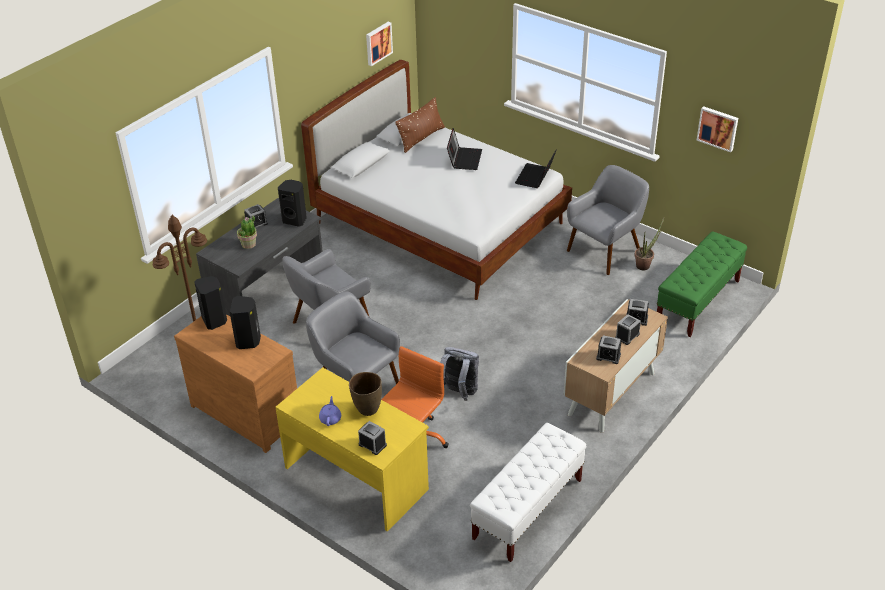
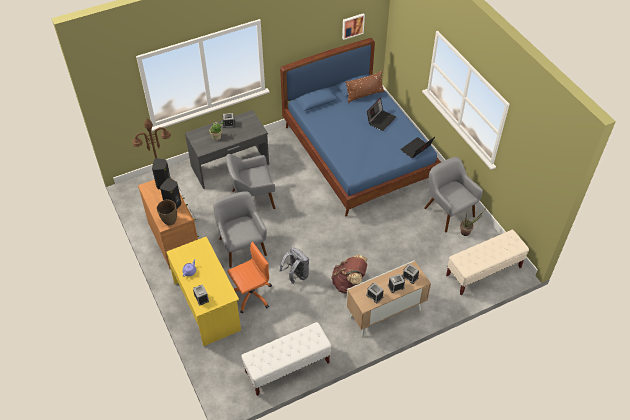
camera: 25 degrees right, 10 degrees up
black speaker [278,180,307,227] -> none
white bed [301,60,572,300] -> blue bed [280,38,441,217]
brown vase [349,372,382,416] -> brown vase moved to [156,200,177,225]
grey armchair [567,165,649,275] -> grey armchair turned 105 degrees counterclockwise [424,157,483,232]
green bench [657,231,747,337] -> beige bench [446,230,529,295]
picture [697,106,738,153] -> none
none -> brown backpack [331,255,367,293]

